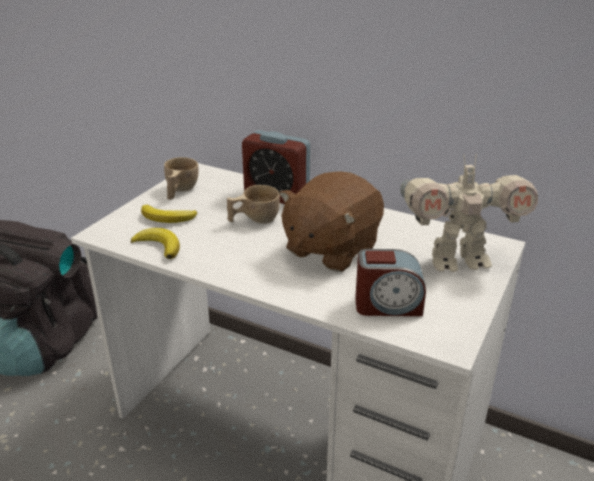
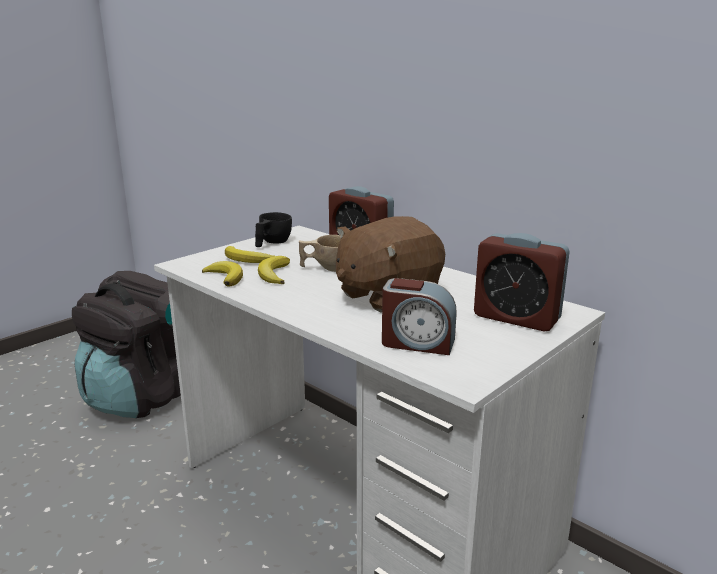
camera: 15 degrees right, 10 degrees down
beige cup [164,157,199,200] -> black cup [255,212,292,247]
toy robot [400,154,538,272] -> alarm clock [474,233,570,332]
none -> banana [258,256,290,284]

